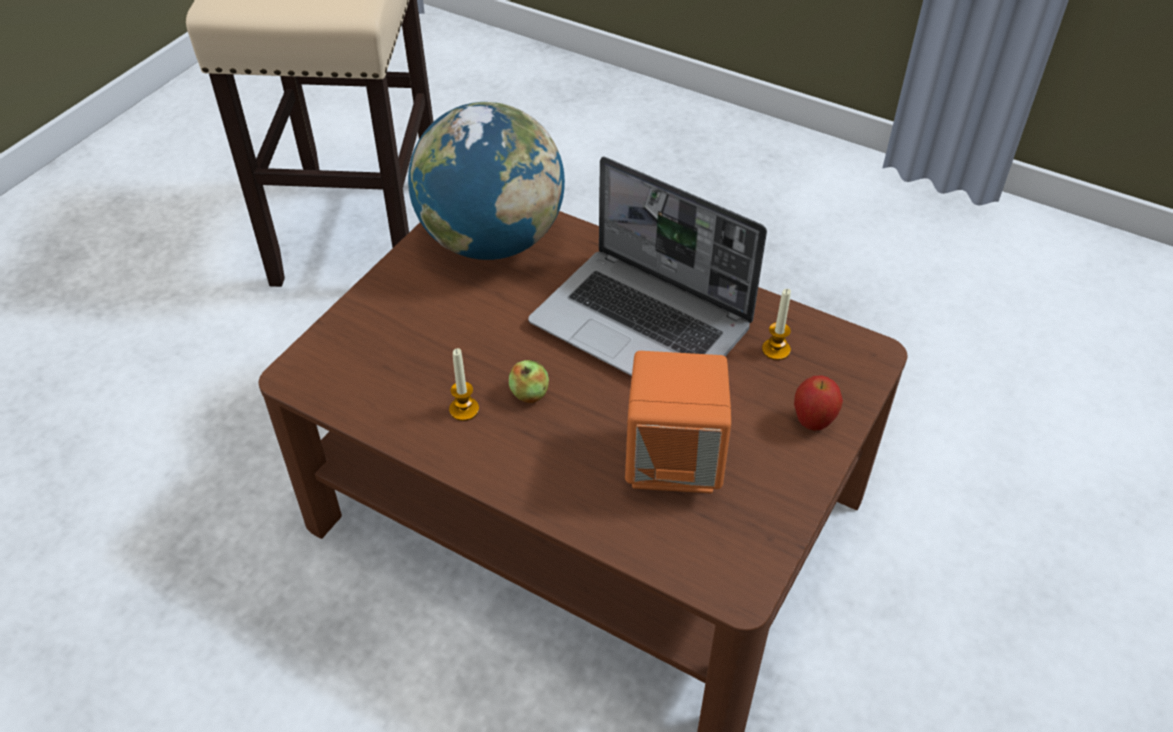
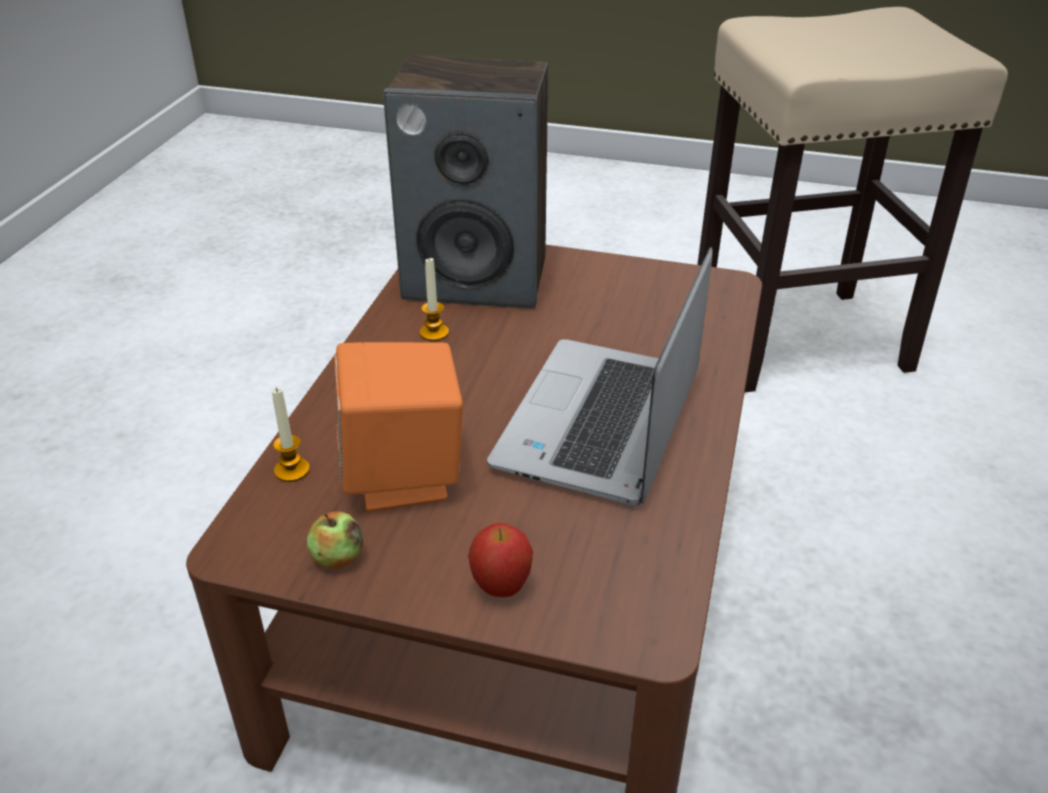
camera: 75 degrees right, 10 degrees down
globe [408,102,565,260] -> none
apple [509,360,549,403] -> apple moved to [307,511,363,569]
candle [762,289,791,360] -> candle moved to [272,388,310,482]
none -> speaker [383,56,548,309]

